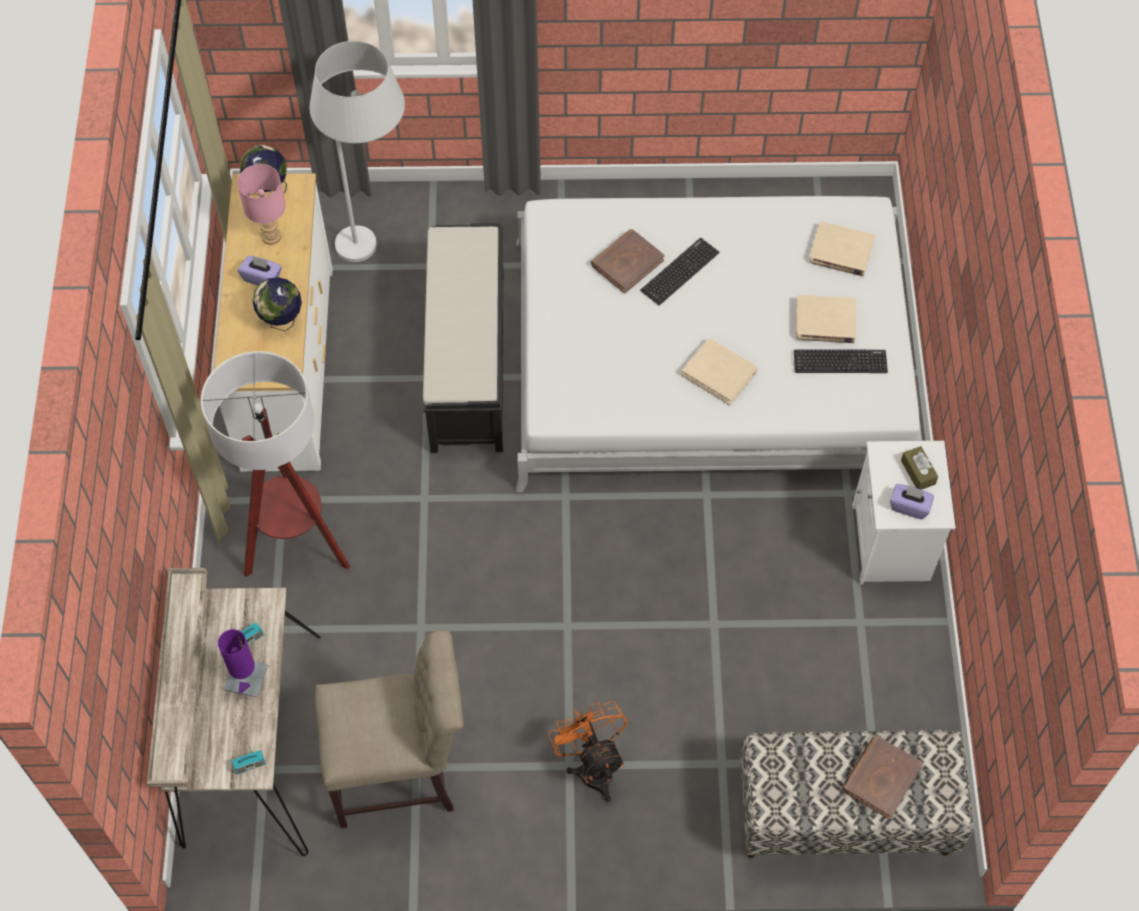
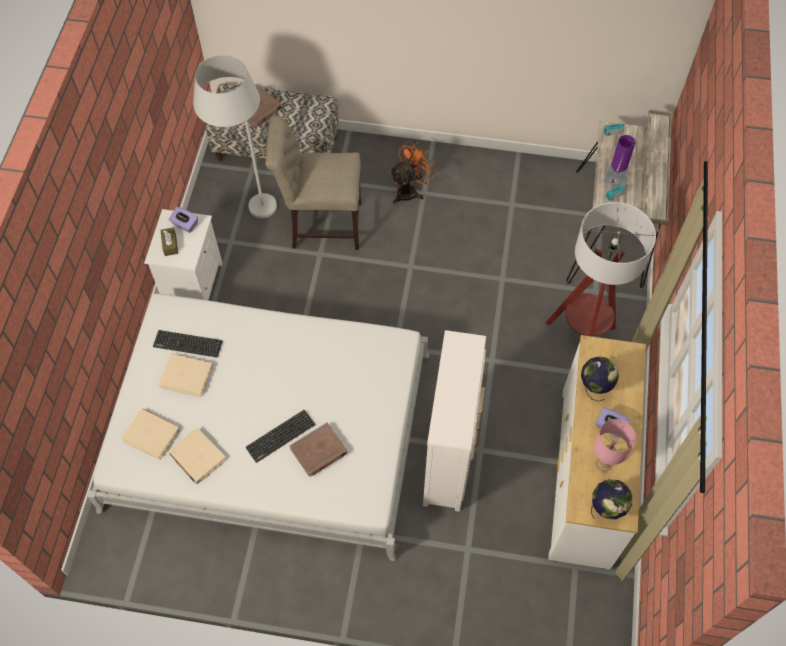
camera: 170 degrees left, 0 degrees up
white floor lamp [310,41,405,262] -> white floor lamp moved to [193,55,277,218]
beige chair [315,630,464,828] -> beige chair moved to [265,115,361,250]
black bench [423,223,504,453] -> white dresser [423,330,486,512]
orange fan [548,700,627,802] -> orange fan turned 120 degrees counterclockwise [389,140,437,204]
beige book [682,338,757,405] -> beige book moved to [168,427,226,484]

